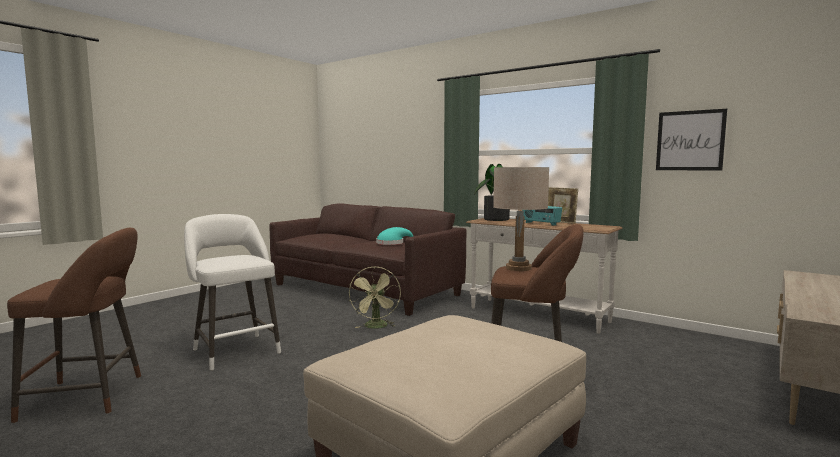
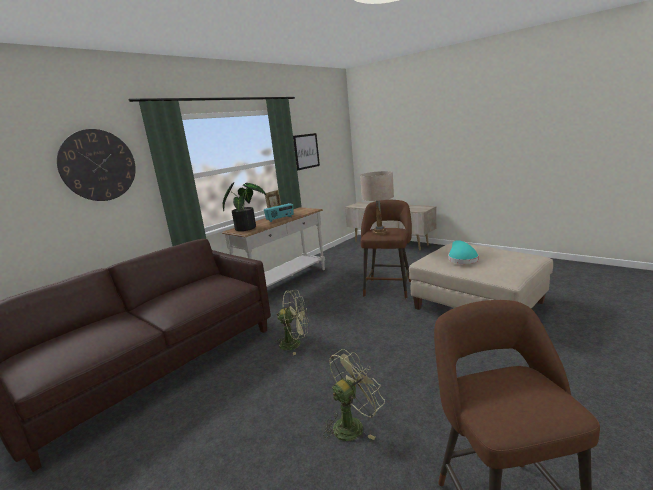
camera: 85 degrees left, 10 degrees up
white stool [184,214,281,371] -> green fan [323,349,385,441]
turquoise hat [376,227,413,245] -> turquoise hat moved to [448,240,479,264]
none -> wall clock [57,129,136,201]

